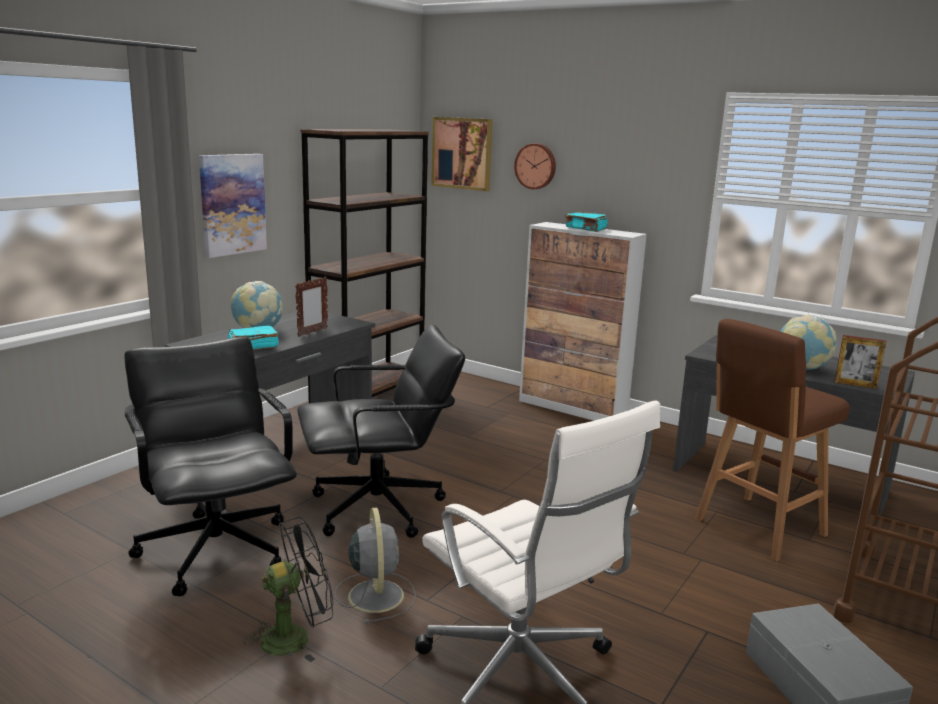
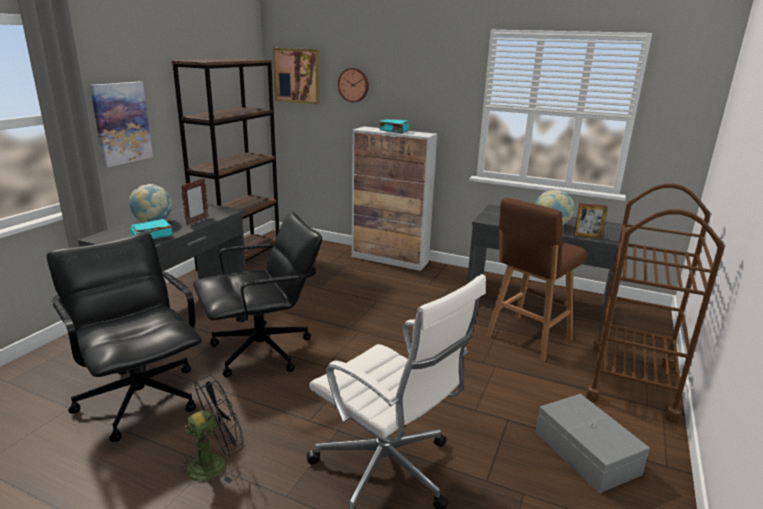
camera: 10 degrees left, 5 degrees up
grey fan [334,508,416,624] -> none

